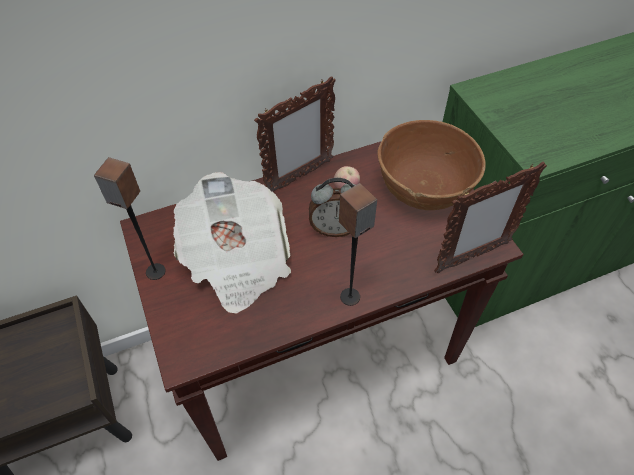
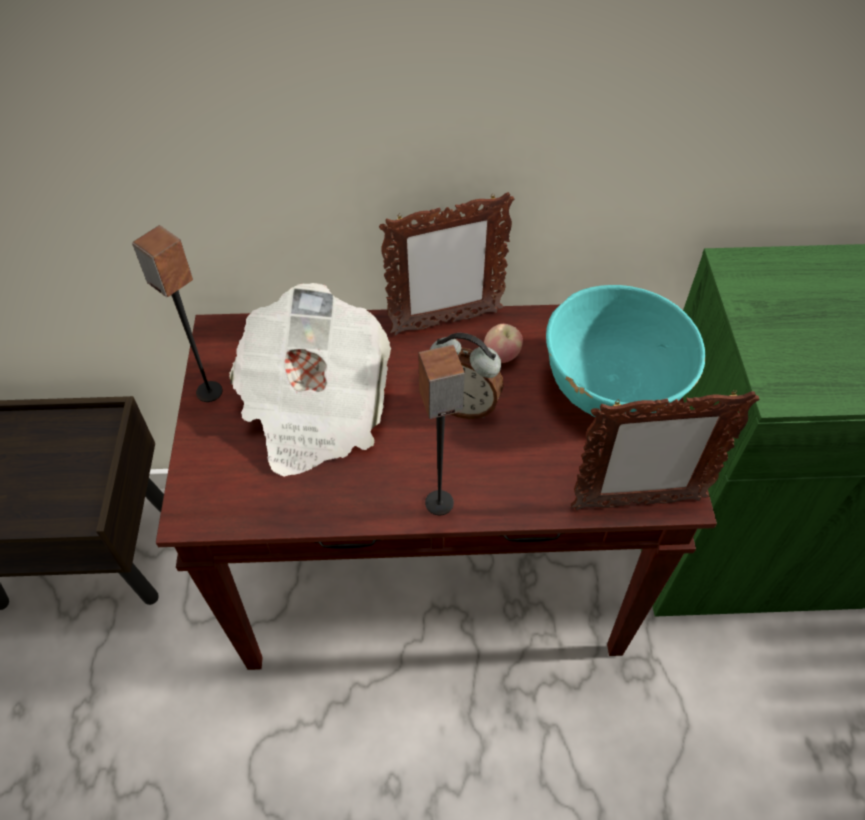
camera: 20 degrees right, 0 degrees up
brown bowl [377,120,486,210] -> turquoise bowl [546,285,705,417]

